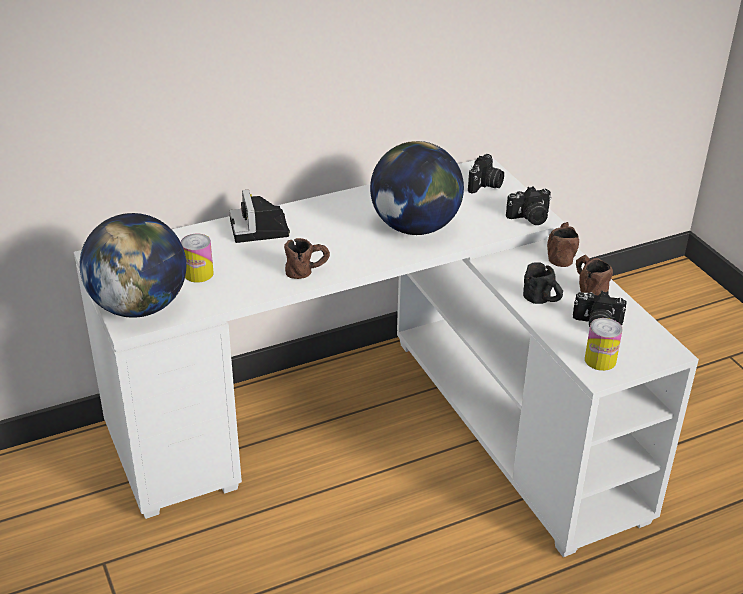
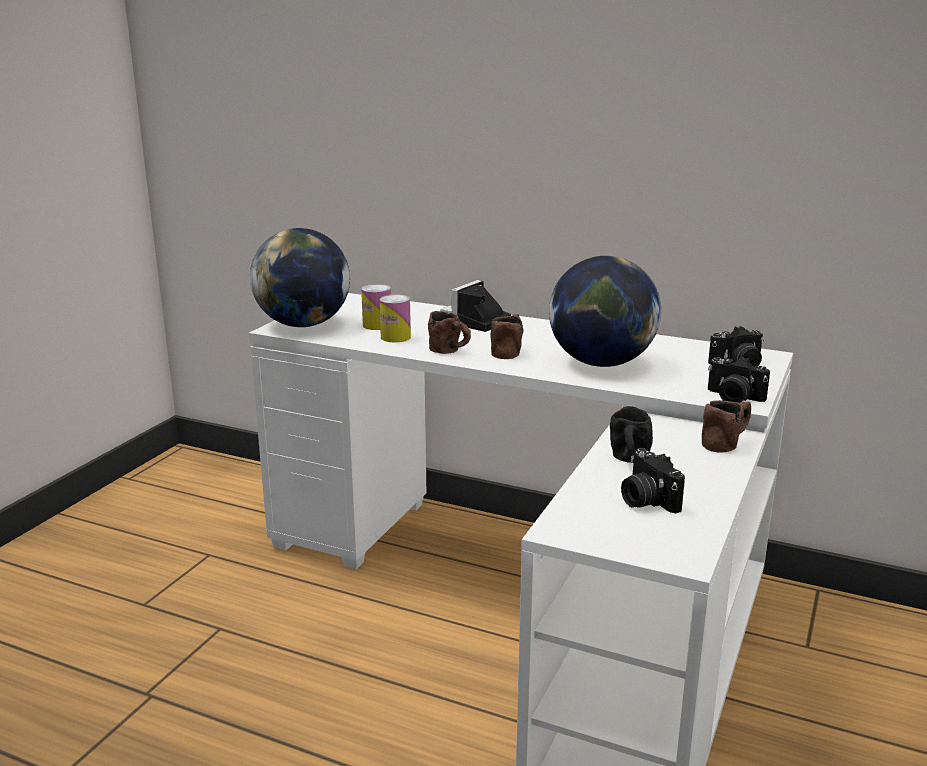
camera: 50 degrees right, 15 degrees down
brown mug [576,254,613,295] -> brown mug moved to [490,314,524,359]
can [585,318,623,371] -> can moved to [379,295,411,342]

